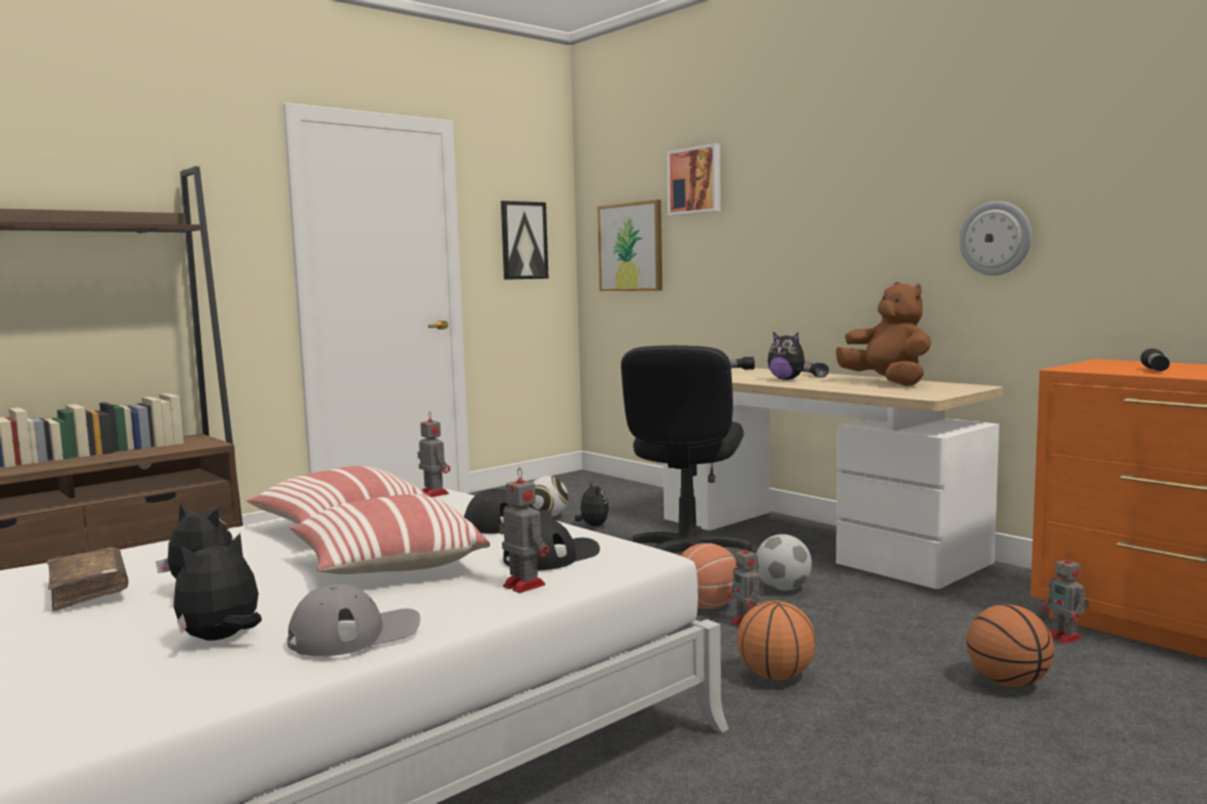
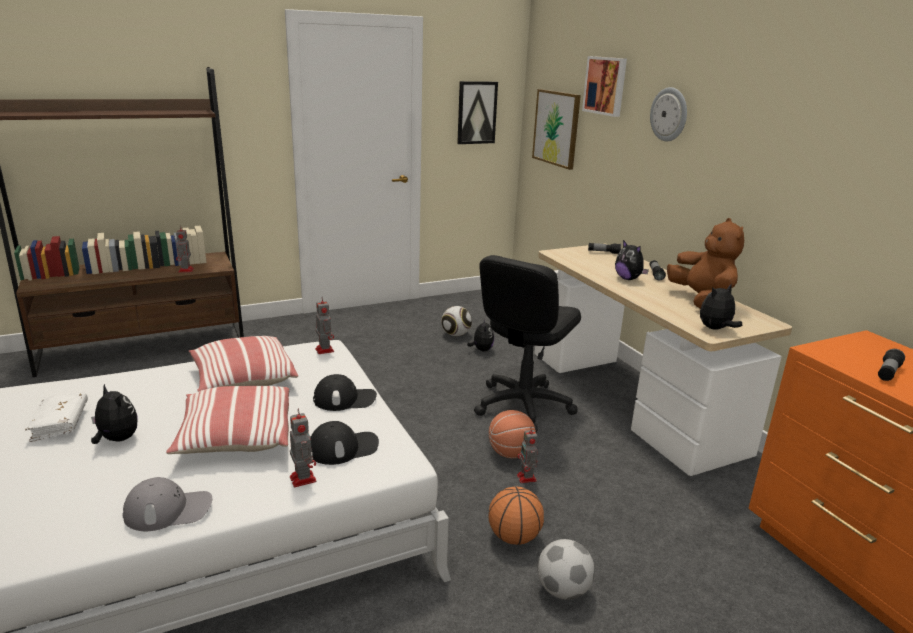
camera: 15 degrees right, 15 degrees up
brown book [47,547,128,612] -> white book [25,392,88,442]
plush toy [173,533,262,641] -> plush toy moved to [700,284,743,330]
football [756,534,812,591] -> football moved to [537,539,595,600]
wall clock [959,201,1032,276] -> wall clock moved to [650,87,687,142]
basketball [967,604,1054,687] -> none
toy robot [1043,552,1090,644] -> toy robot moved to [176,225,194,273]

